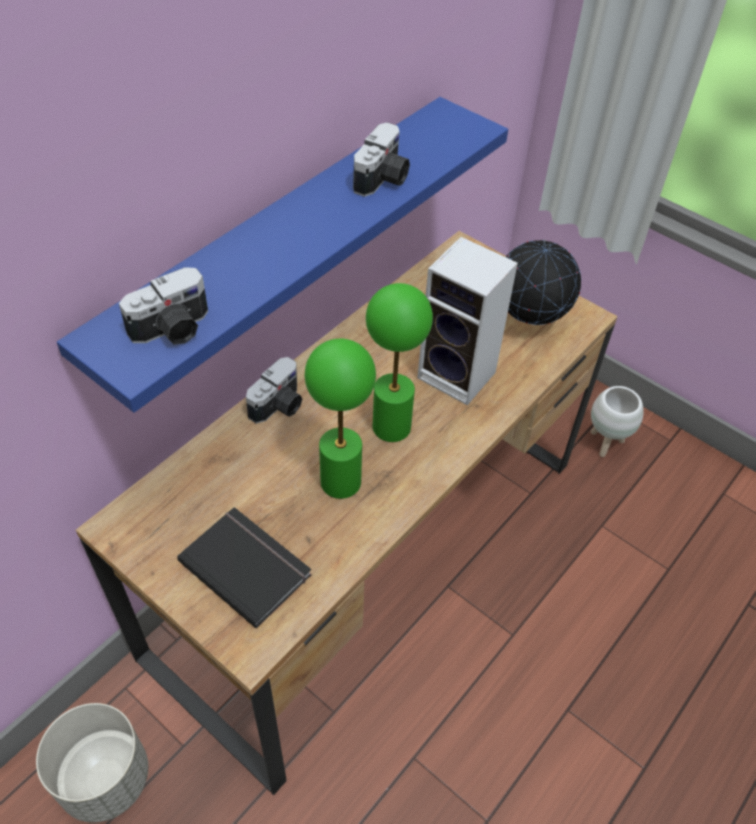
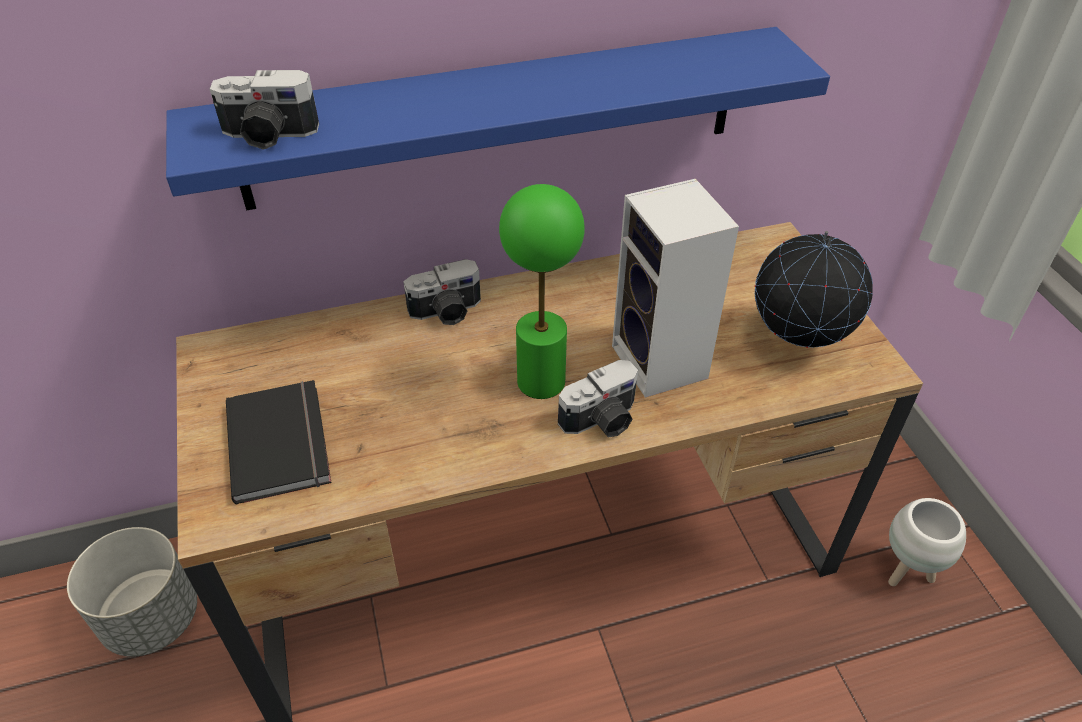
camera: 35 degrees right, 5 degrees down
green table lamp [305,338,376,499] -> none
camera [353,122,410,197] -> camera moved to [558,360,638,437]

